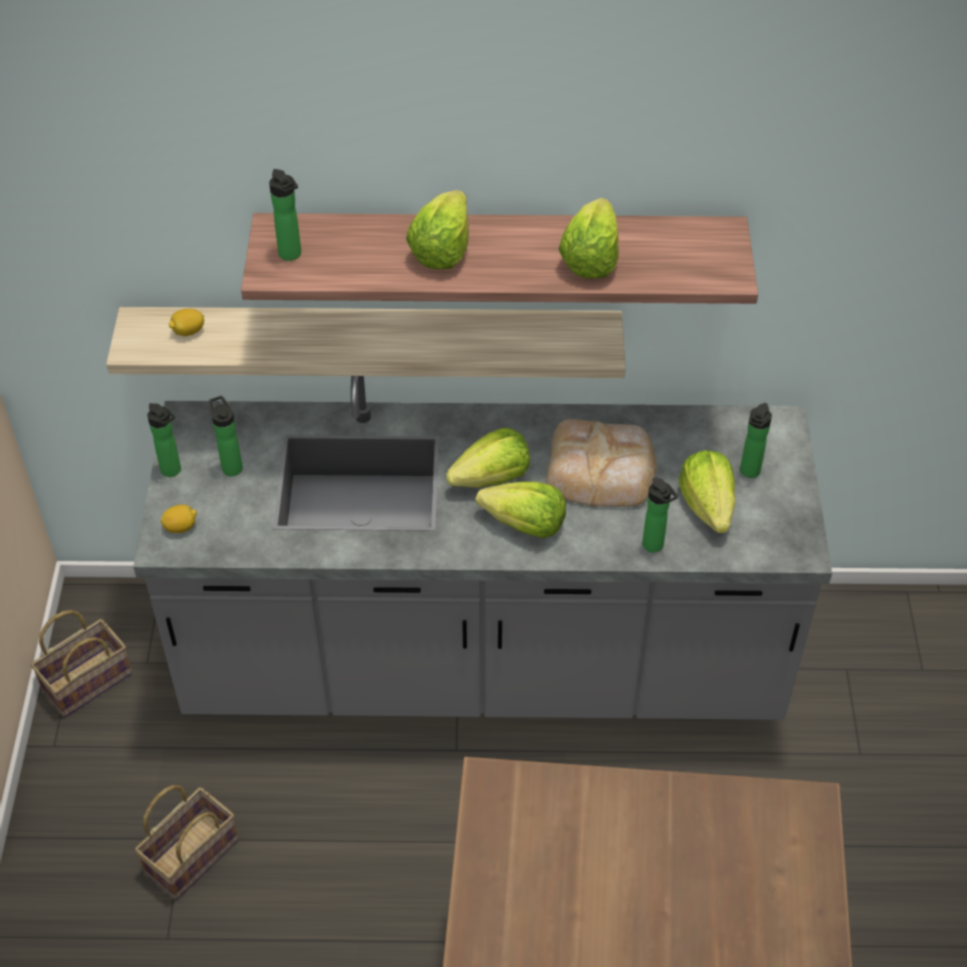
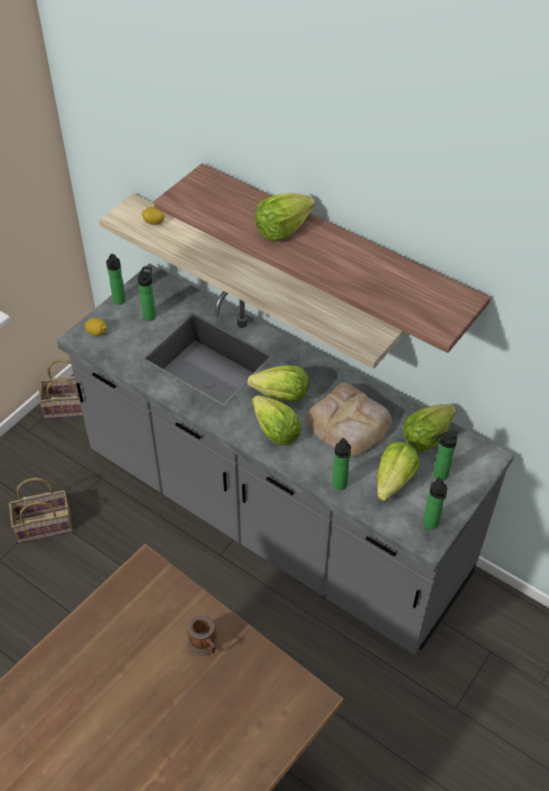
camera: 35 degrees right, 0 degrees up
bottle [269,169,301,261] -> bottle moved to [423,477,447,530]
lettuce [559,198,619,279] -> lettuce moved to [403,404,456,452]
none -> mug [187,616,219,656]

